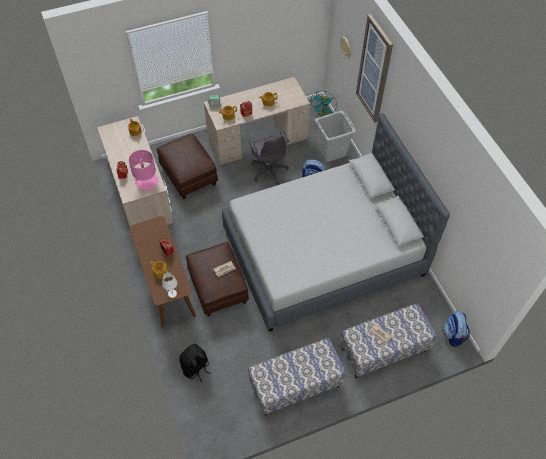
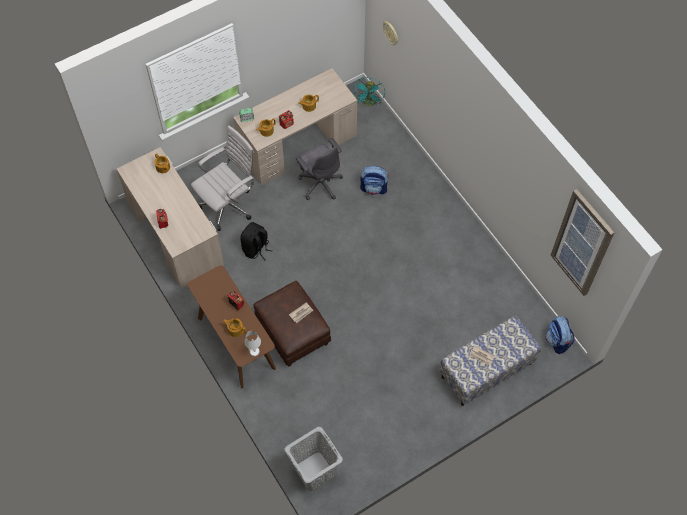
camera: 10 degrees left, 5 degrees up
pink table lamp [129,150,158,190] -> none
brown ottoman [157,133,218,200] -> white office chair [191,126,254,231]
black backpack [179,344,211,382] -> black backpack moved to [240,222,272,260]
grey bed [222,113,450,332] -> none
bench [248,338,346,416] -> none
grey laundry basket [315,111,356,162] -> grey laundry basket moved to [284,427,343,491]
picture [356,14,393,123] -> picture moved to [551,189,615,296]

